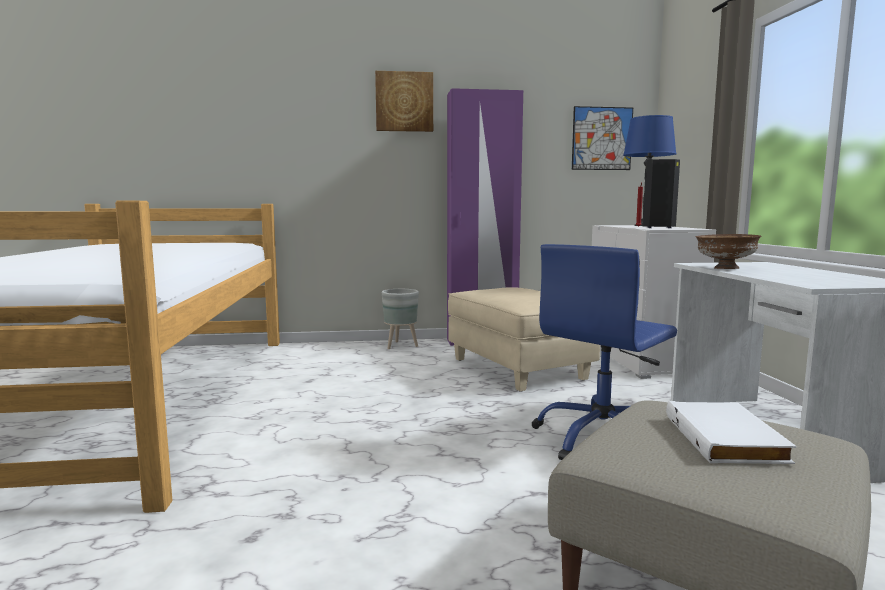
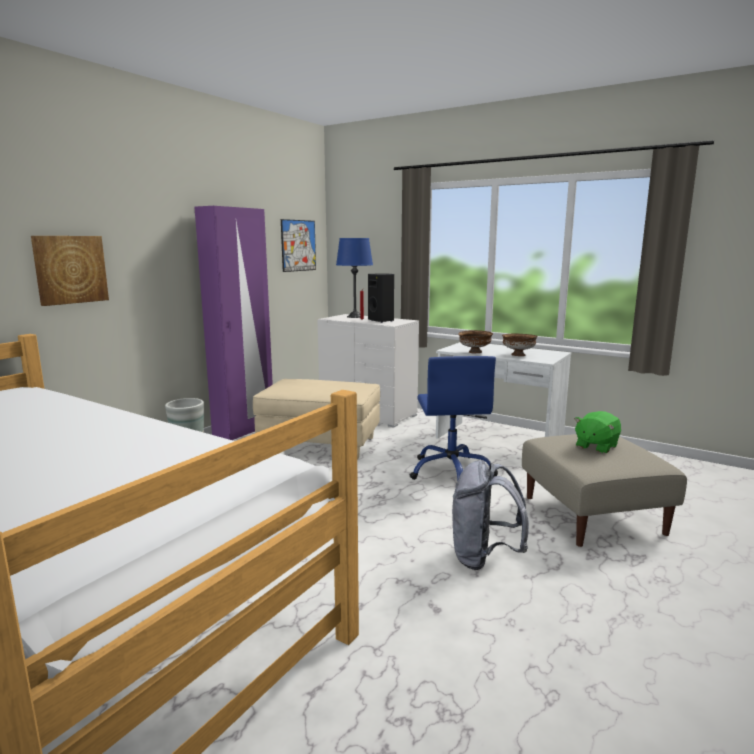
camera: 50 degrees left, 5 degrees up
picture [375,71,433,132] -> picture moved to [31,236,109,306]
white book [666,401,796,464] -> green plush toy [574,411,621,453]
none -> grey backpack [452,460,529,570]
none -> brown bowl [502,334,538,356]

